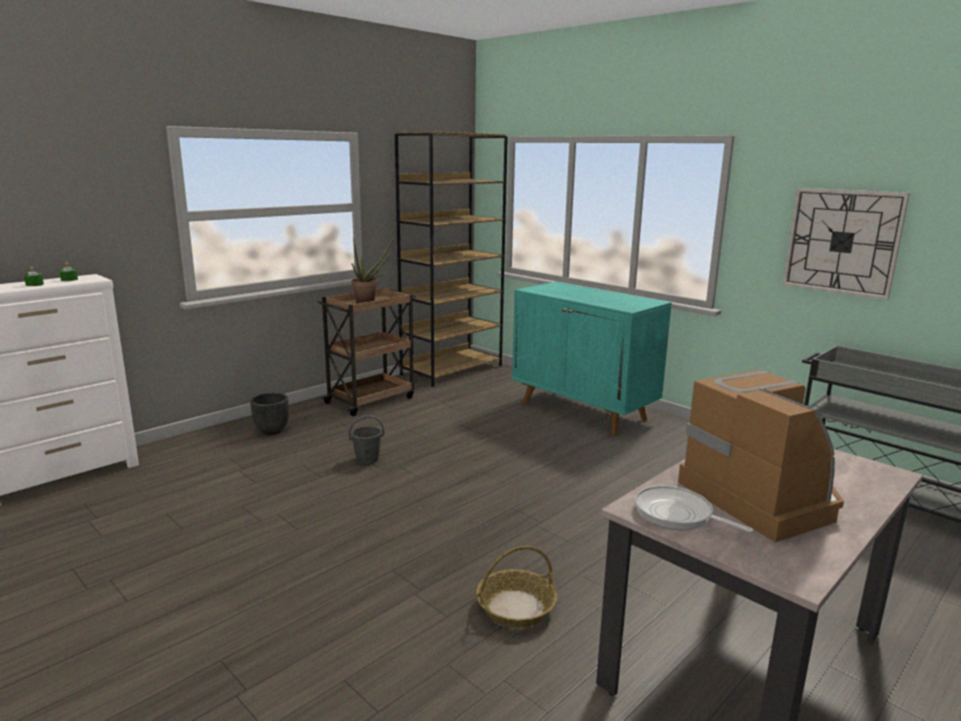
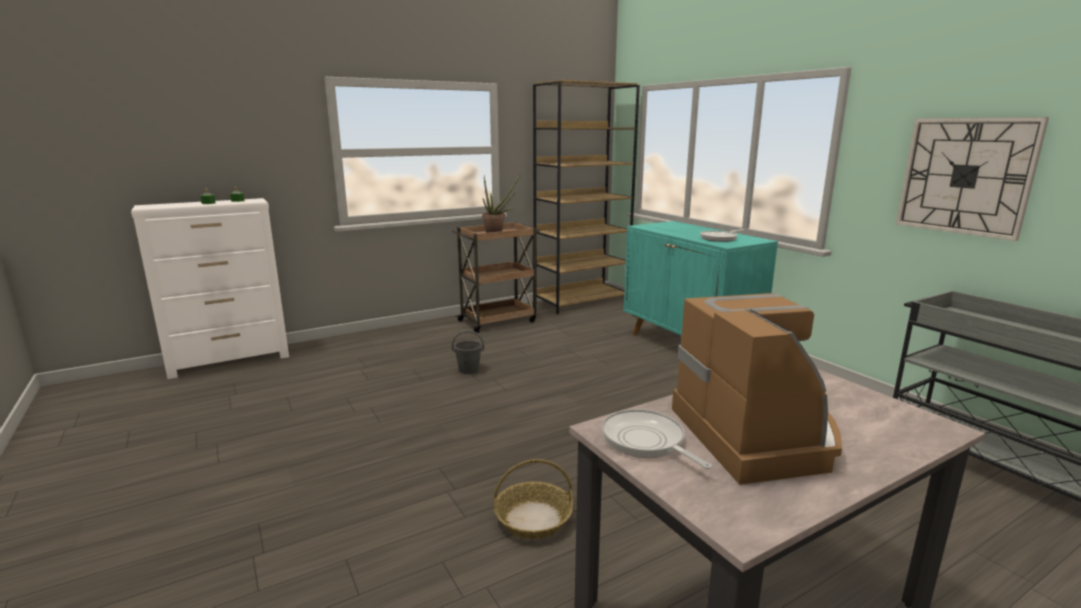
camera: 15 degrees right, 0 degrees up
black planter [250,393,289,435] -> none
none -> frying pan [700,229,744,242]

